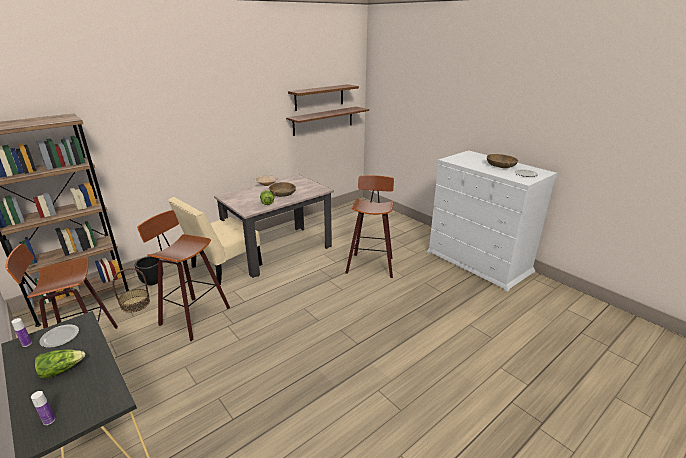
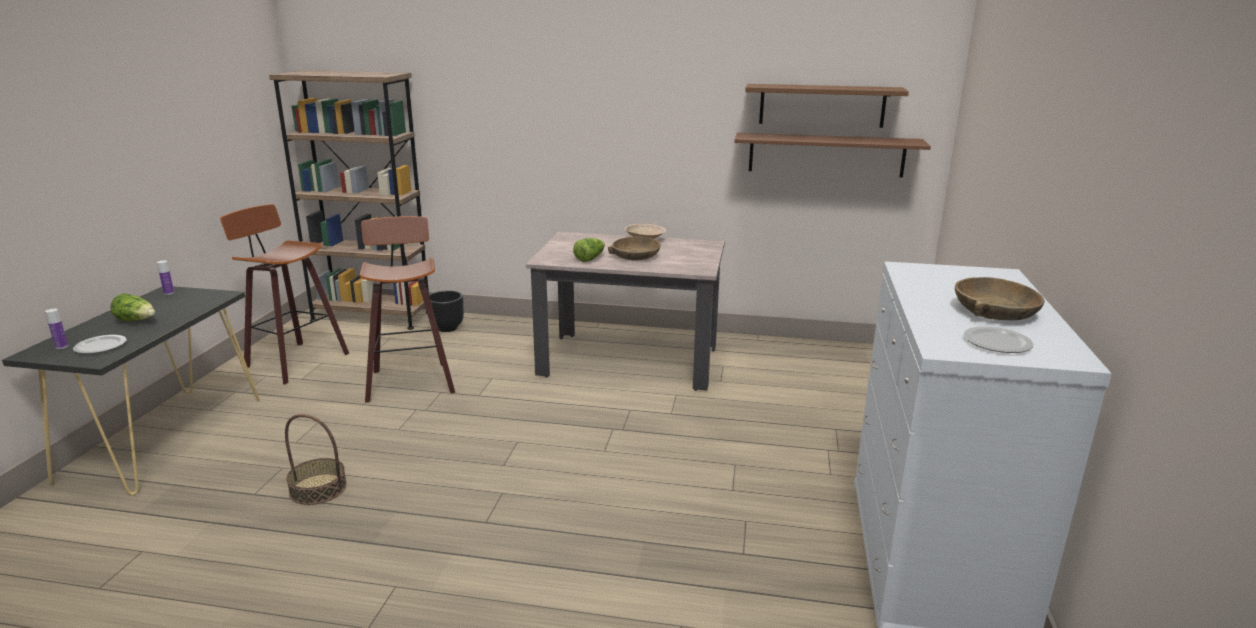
camera: 50 degrees right, 5 degrees down
plate [39,324,79,348] -> plate moved to [73,335,126,354]
basket [113,268,150,313] -> basket moved to [285,414,347,505]
beige chair [168,197,262,285] -> none
stool [345,175,394,278] -> none

